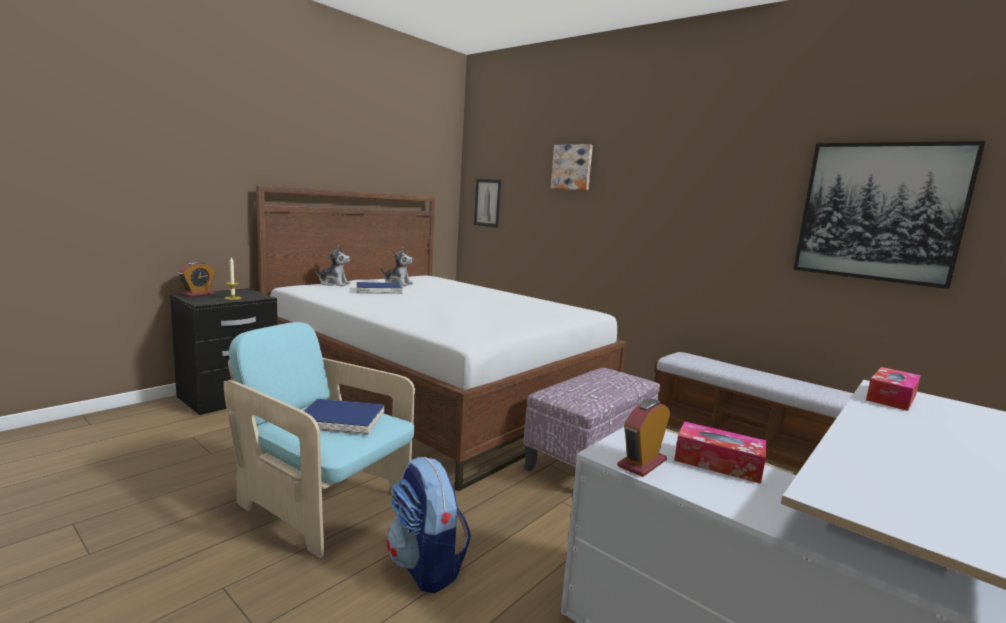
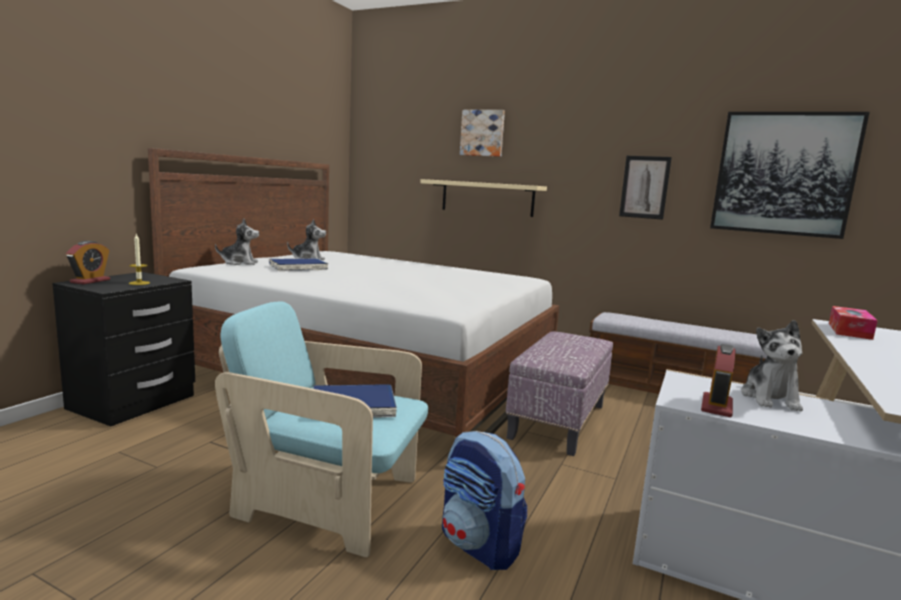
camera: 15 degrees left, 0 degrees up
picture [474,179,501,228] -> picture moved to [619,156,672,220]
tissue box [674,421,767,484] -> plush toy [741,320,803,411]
none -> beige shelf [420,179,547,217]

